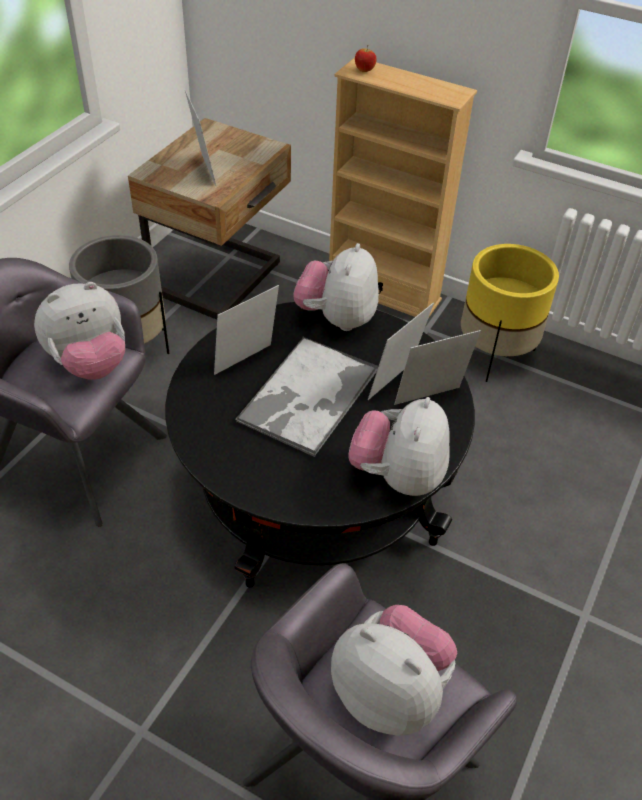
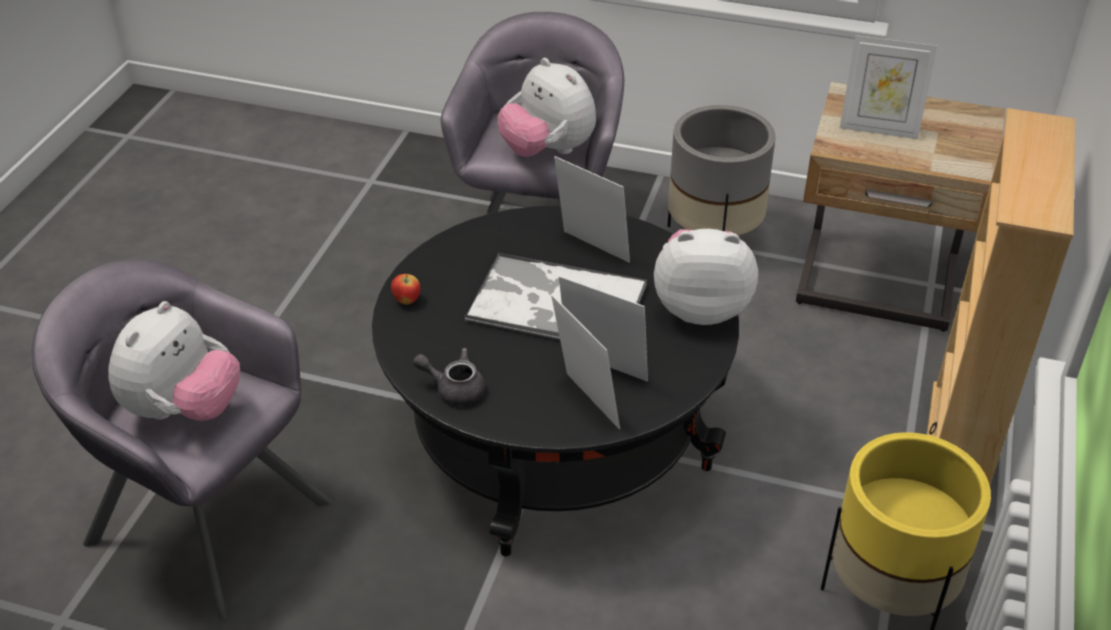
camera: 80 degrees right, 5 degrees down
picture frame [185,89,216,186] -> picture frame turned 45 degrees clockwise [840,35,937,139]
plush toy [348,397,450,496] -> grey teapot [413,348,485,405]
apple [355,47,377,72] -> apple moved to [391,274,420,305]

